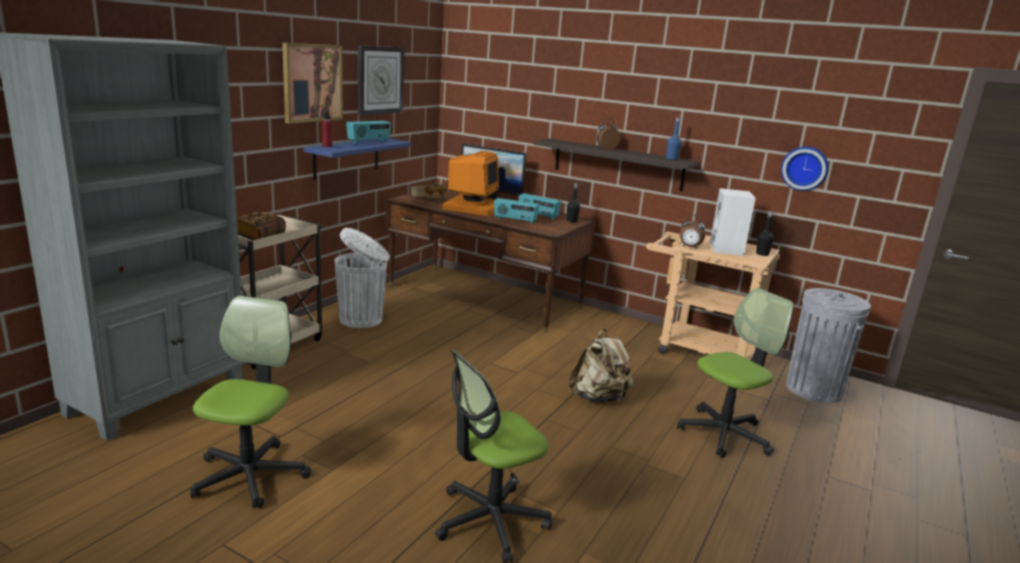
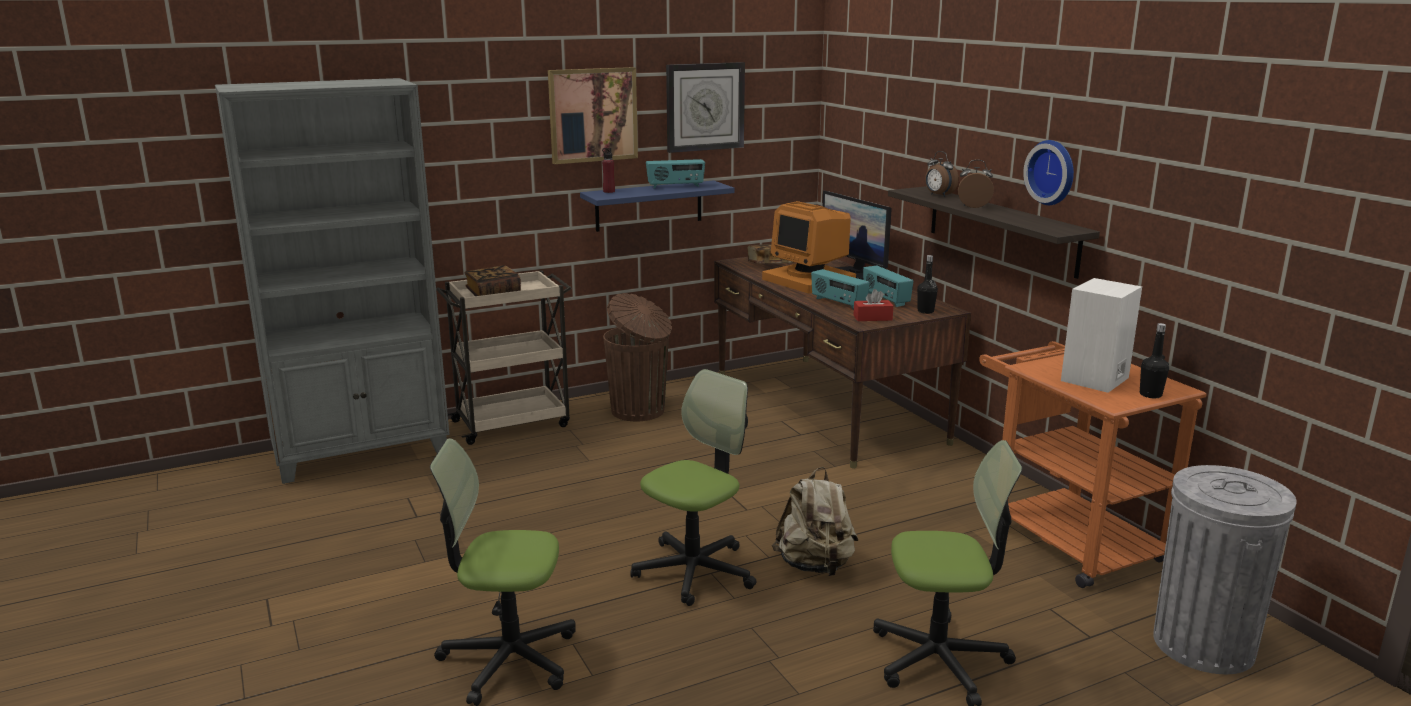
camera: 35 degrees right, 0 degrees up
office chair [190,296,311,509] -> office chair moved to [630,369,757,606]
white trash can [334,228,390,328] -> brown trash can [603,293,672,421]
monitor [441,151,499,216] -> monitor turned 90 degrees clockwise [762,201,856,293]
beige cart [646,231,780,360] -> orange cart [979,341,1207,588]
blue bottle [666,117,682,160] -> none
alarm clock [680,215,705,249] -> alarm clock moved to [925,151,958,197]
wall clock [781,147,829,191] -> wall clock moved to [1023,140,1074,205]
none -> red tissue box [853,289,893,321]

